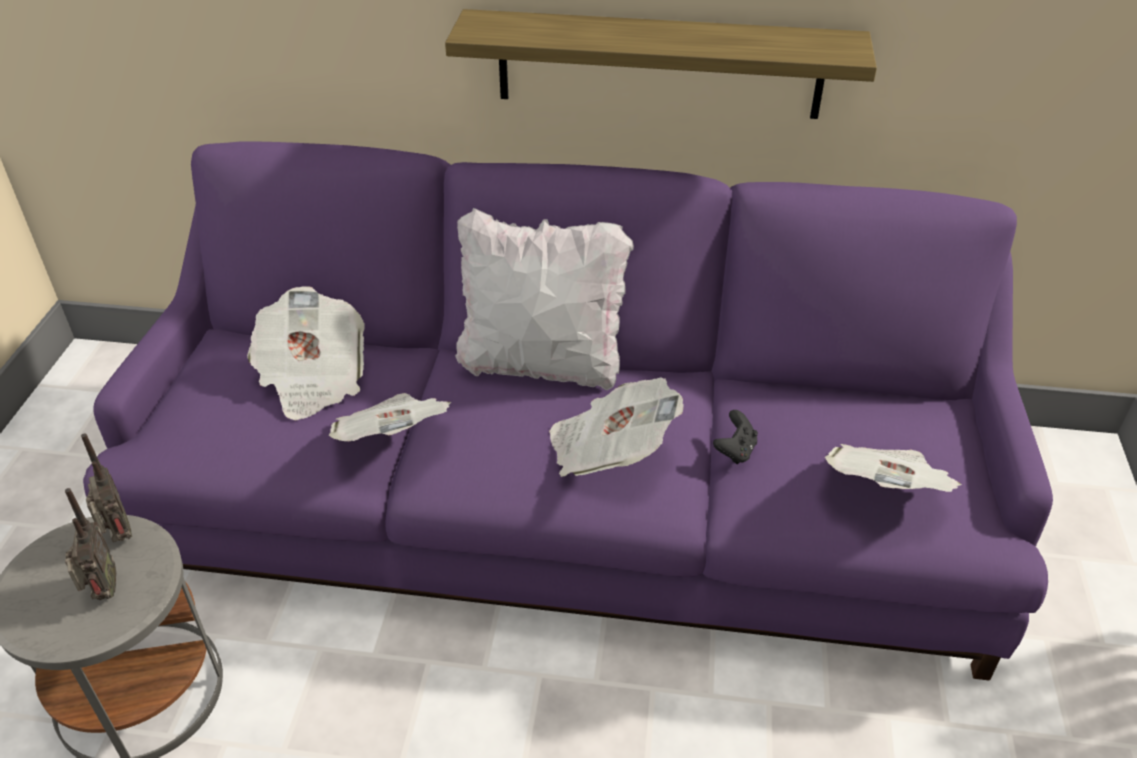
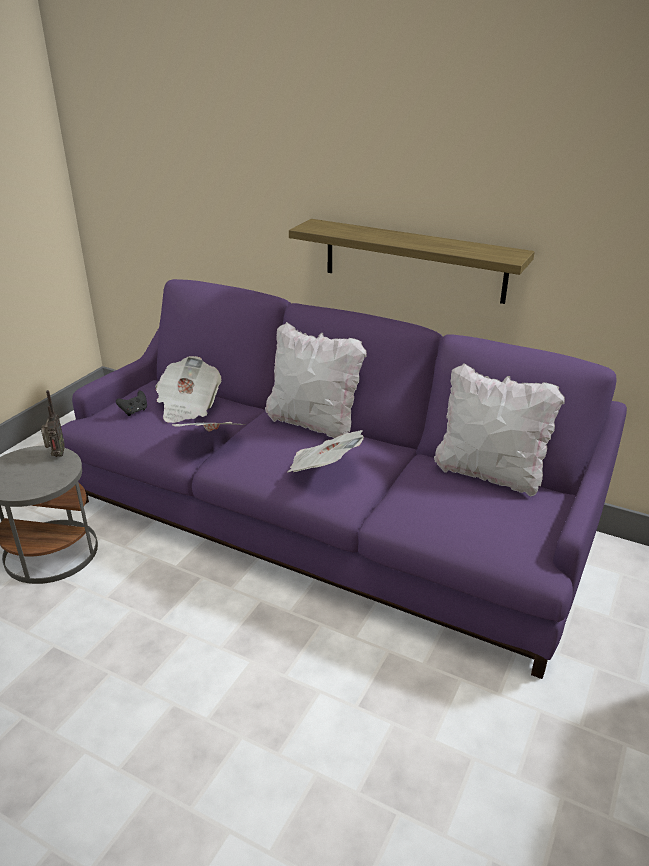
camera: 20 degrees right, 10 degrees down
radio [65,488,116,600] -> none
black game controller [713,410,758,464] -> black game controller moved to [116,391,147,416]
newspaper [825,444,962,492] -> none
none -> white pillow [434,363,565,496]

